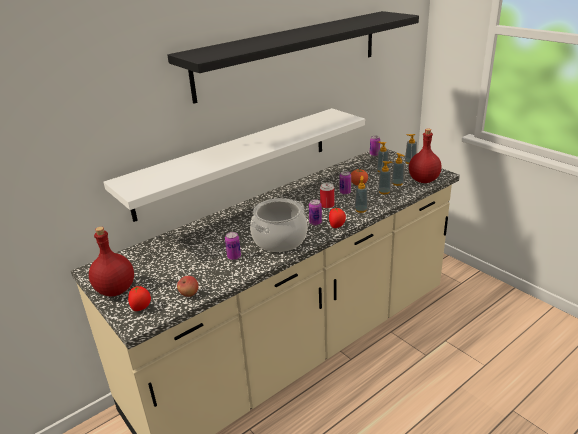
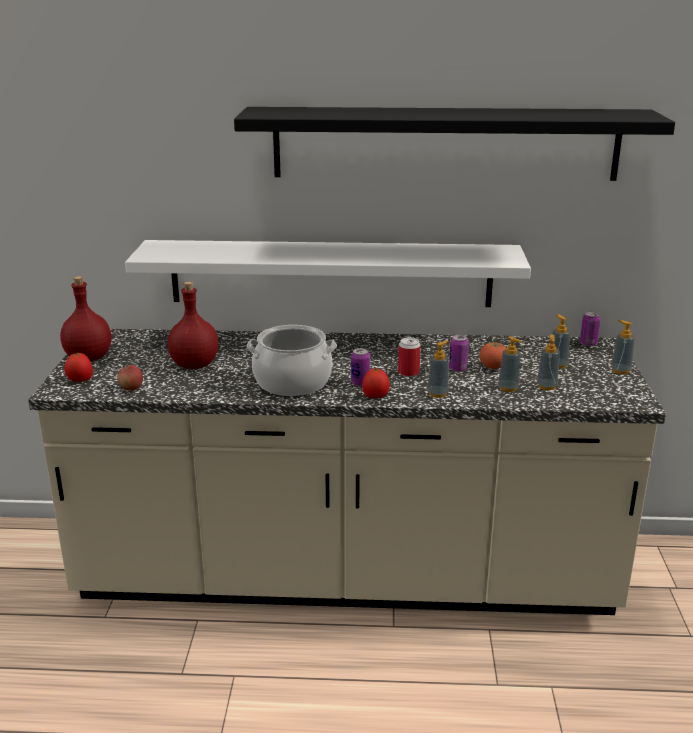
camera: 40 degrees right, 5 degrees down
can [225,232,241,260] -> none
red bottle [409,129,442,183] -> red bottle moved to [168,282,219,369]

